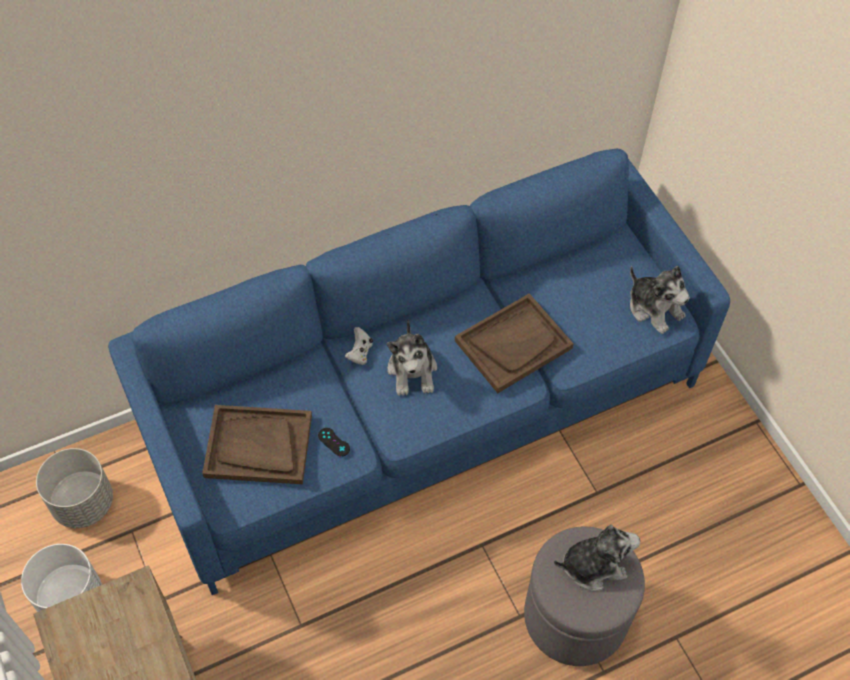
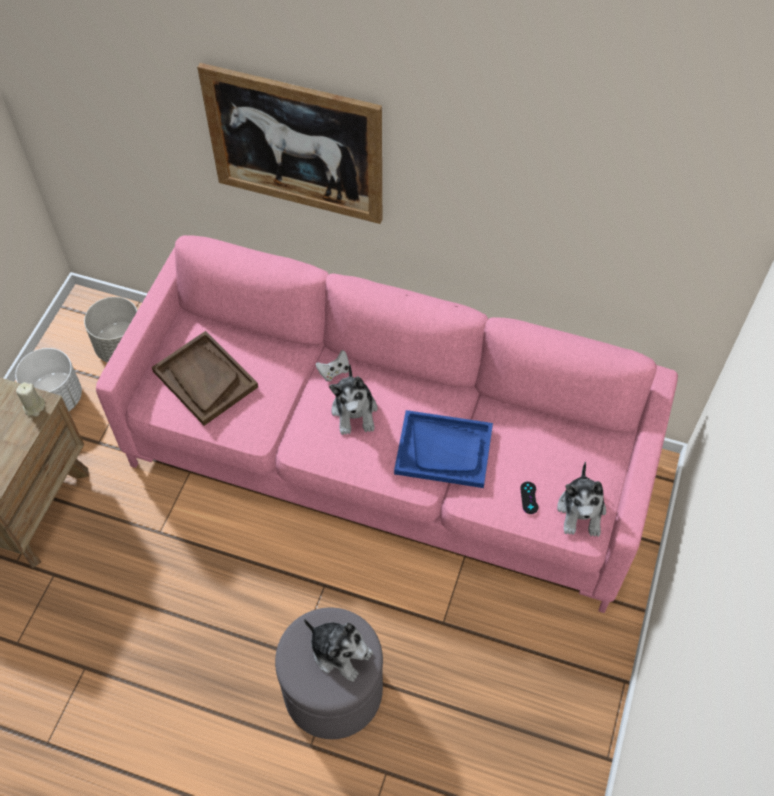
camera: 45 degrees right, 0 degrees up
blue sofa [108,149,730,595] -> pink sofa [96,235,678,613]
black game controller [318,428,350,457] -> black game controller moved to [520,482,538,514]
plush toy [387,320,437,396] -> plush toy turned 45 degrees counterclockwise [329,365,378,435]
brown tray [455,293,574,393] -> blue tray [394,410,493,488]
none -> beige candle [16,382,45,417]
none -> picture [197,63,382,224]

